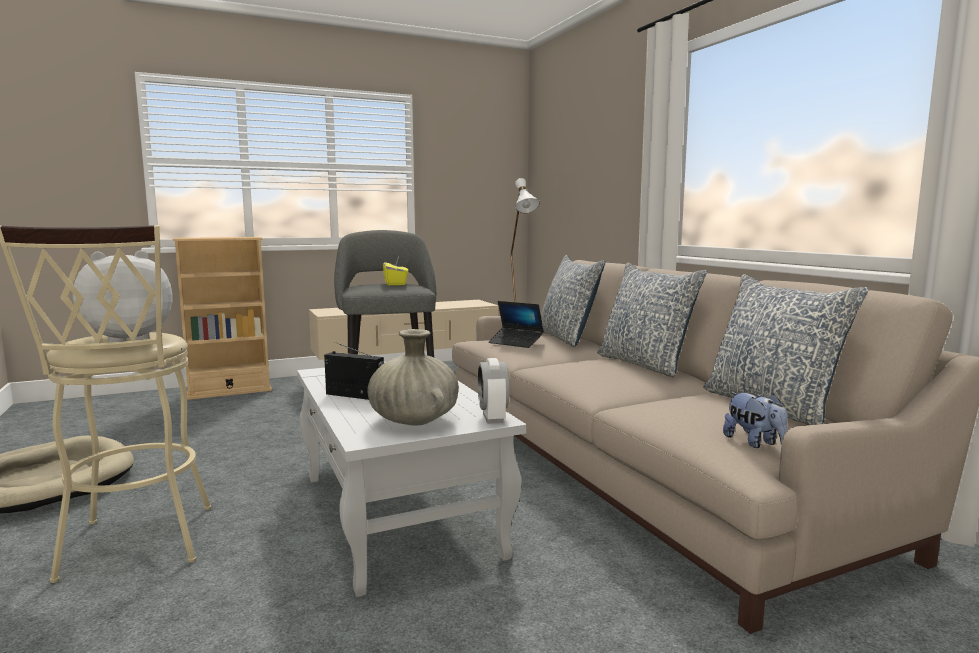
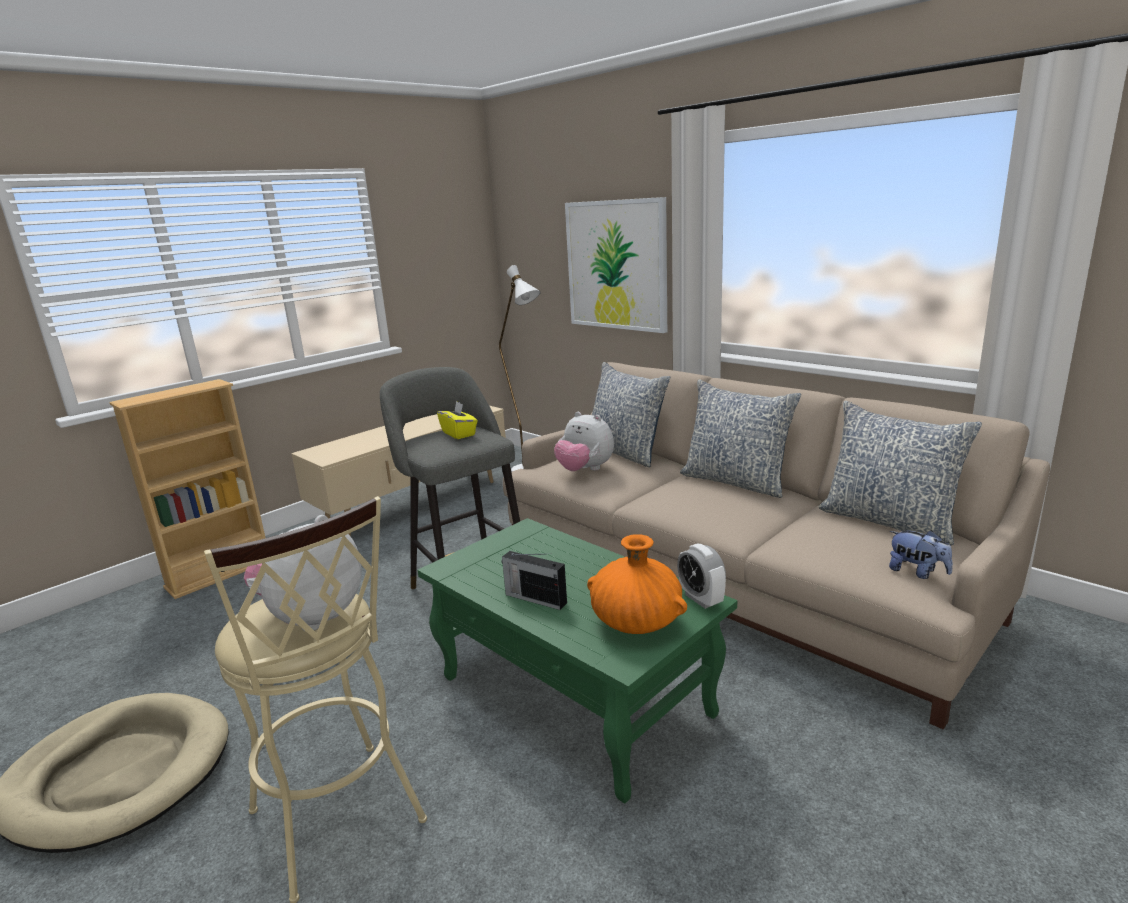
camera: 20 degrees left, 10 degrees up
white coffee table [297,362,526,597] -> green coffee table [418,518,737,803]
radio [324,342,384,400] -> radio turned 150 degrees counterclockwise [502,551,567,610]
beige vase [367,329,459,426] -> orange vase [587,534,687,634]
laptop [489,301,544,348] -> plush toy [554,412,614,471]
none -> picture [565,197,667,333]

